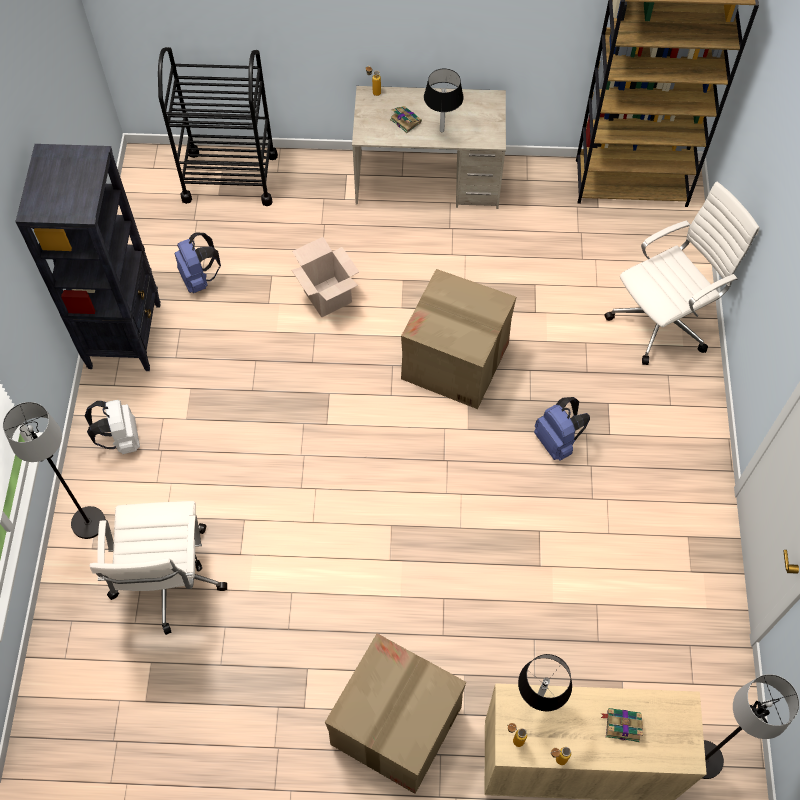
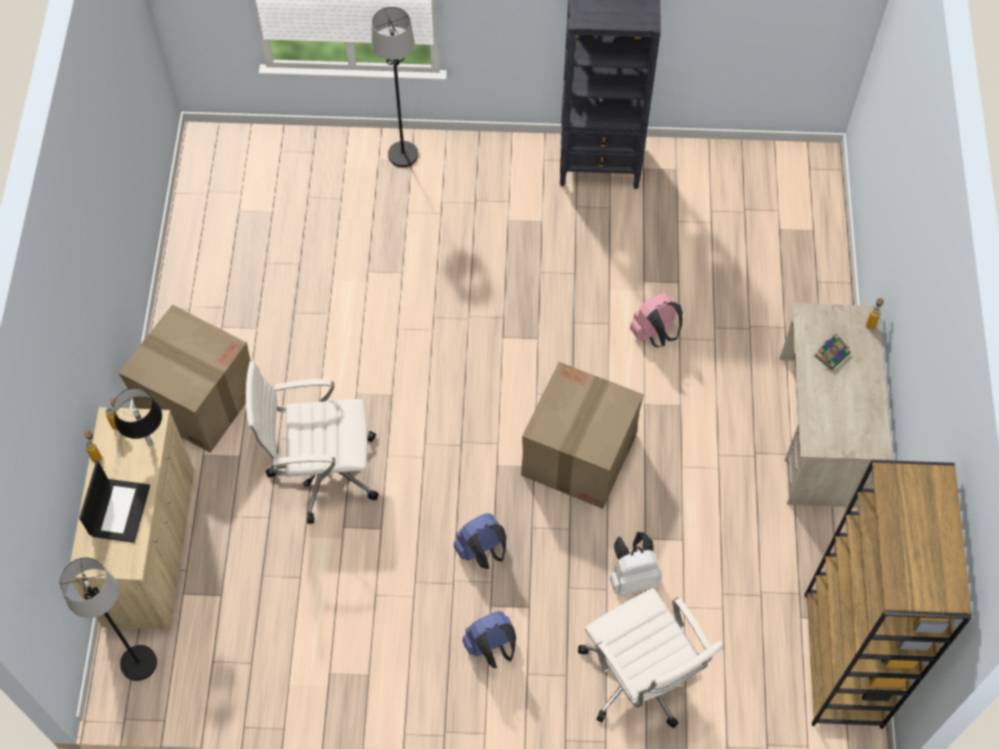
camera: 90 degrees right, 0 degrees up
white backpack [85,400,140,454] -> white backpack moved to [610,532,662,596]
white office chair [89,501,227,635] -> white office chair moved to [246,361,379,524]
black cart [158,47,278,206] -> none
blue backpack [175,232,221,293] -> blue backpack moved to [463,611,516,668]
cardboard box [291,237,359,317] -> pink backpack [630,293,683,347]
black table lamp [424,68,463,132] -> none
book [601,708,643,742] -> laptop [79,461,150,543]

